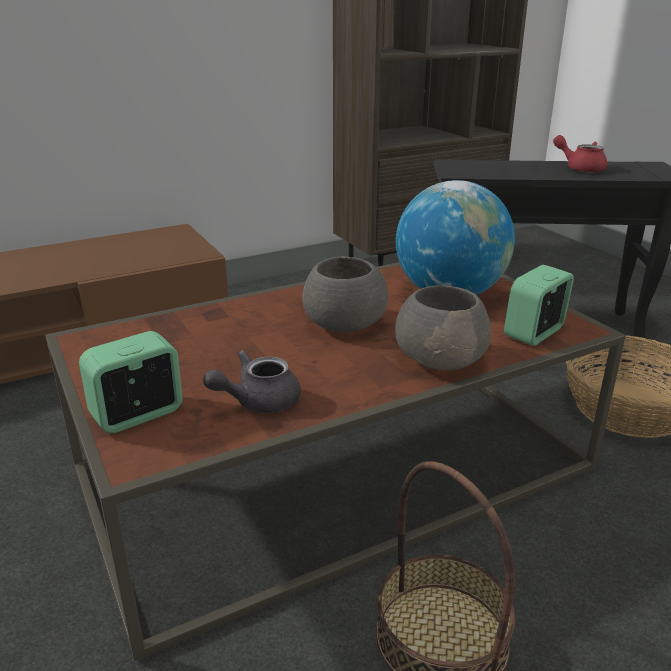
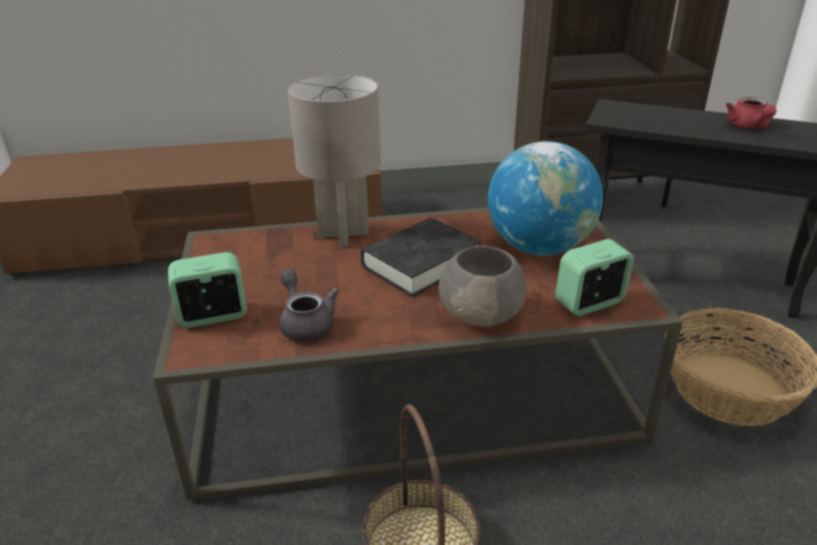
camera: 20 degrees right, 5 degrees up
grey teapot [203,350,301,413] -> grey teapot turned 75 degrees clockwise [279,269,339,341]
grey bowl [302,257,388,333] -> black book [361,218,481,297]
red teapot [553,135,607,173] -> red teapot turned 150 degrees counterclockwise [726,97,777,129]
none -> grey table lamp [288,74,381,247]

